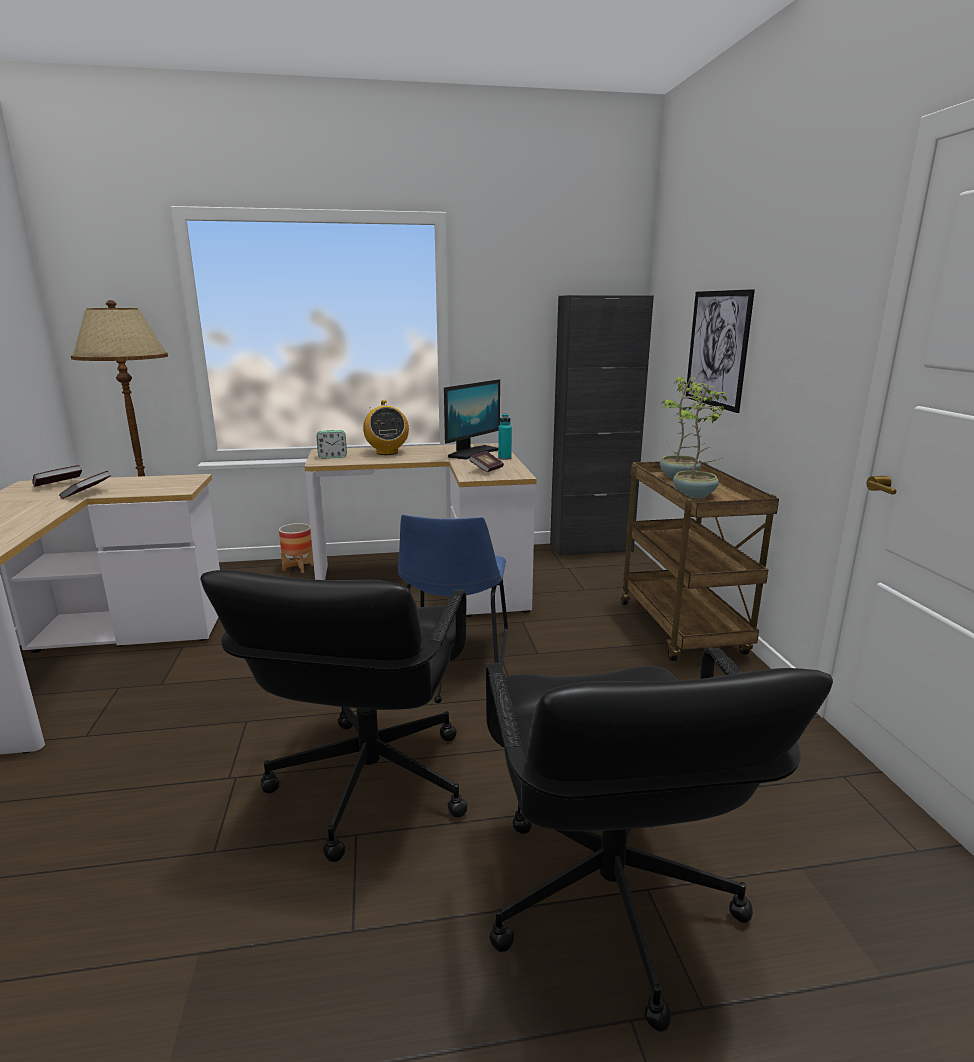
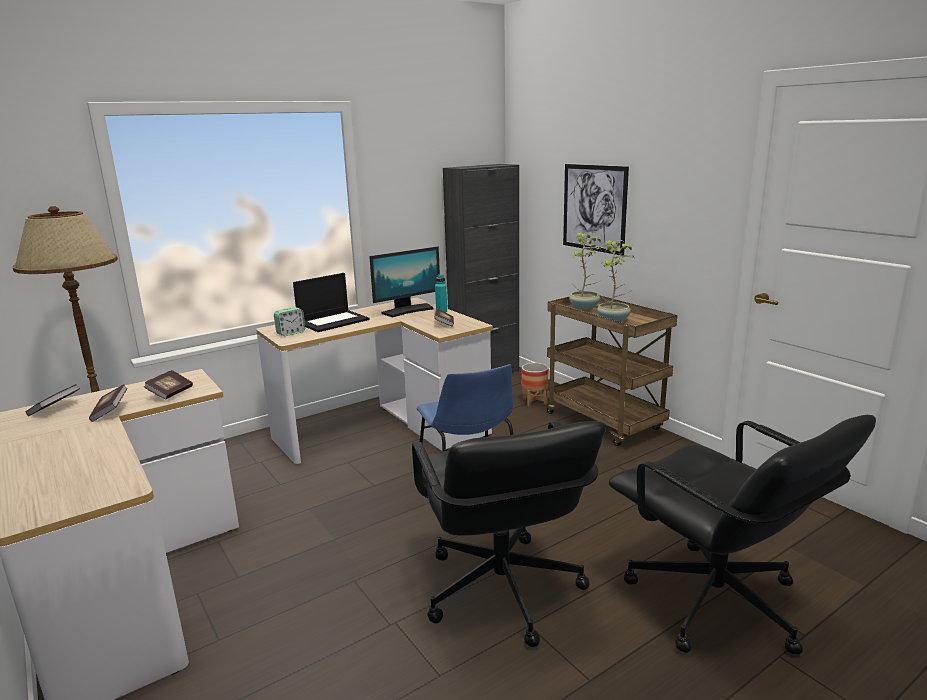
camera: 25 degrees left, 0 degrees up
planter [279,523,314,573] -> planter moved to [522,363,549,406]
radio [363,400,409,455] -> laptop [293,273,370,332]
monitor [444,379,500,460] -> monitor turned 45 degrees clockwise [369,246,440,317]
none -> book [144,370,193,400]

